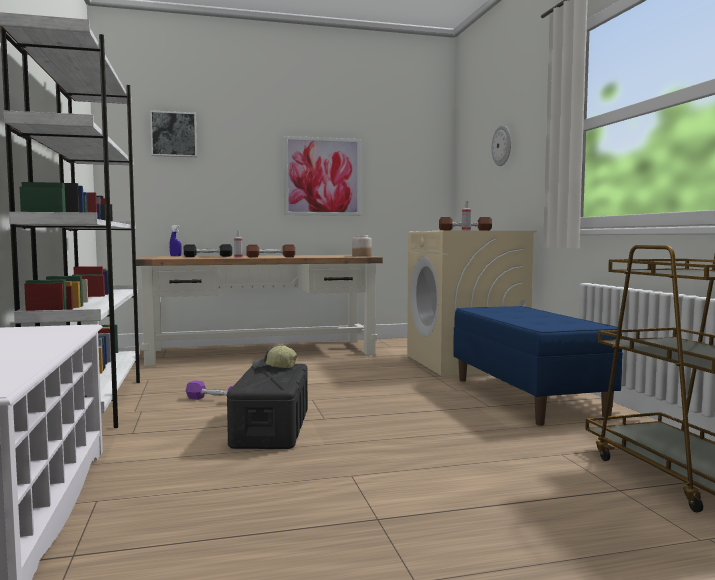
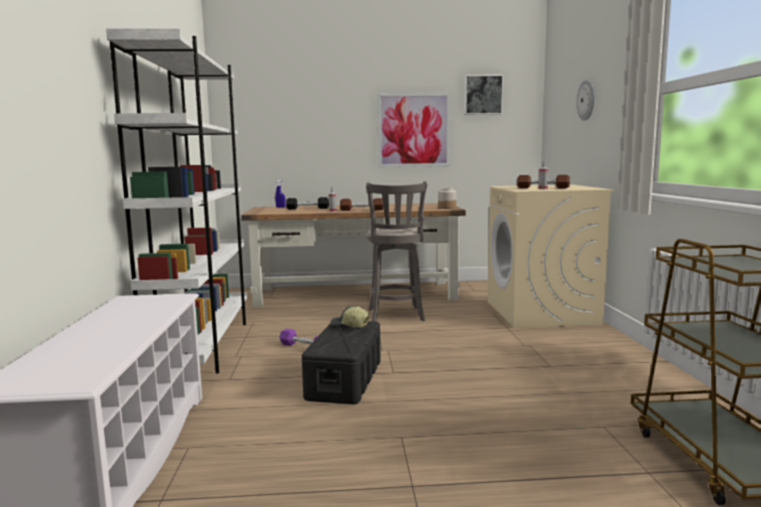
camera: 10 degrees right, 5 degrees up
picture [150,110,197,157] -> picture moved to [464,75,504,115]
blue bench [453,306,623,426] -> none
none -> grey stool [366,181,428,322]

